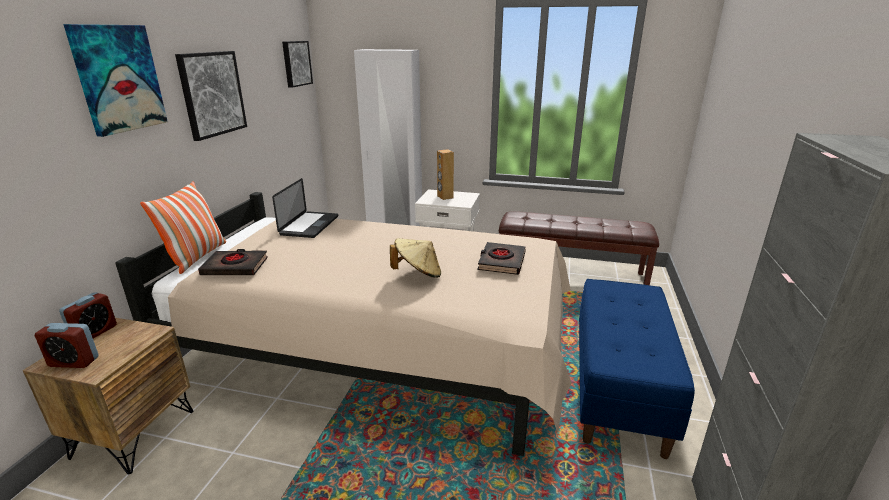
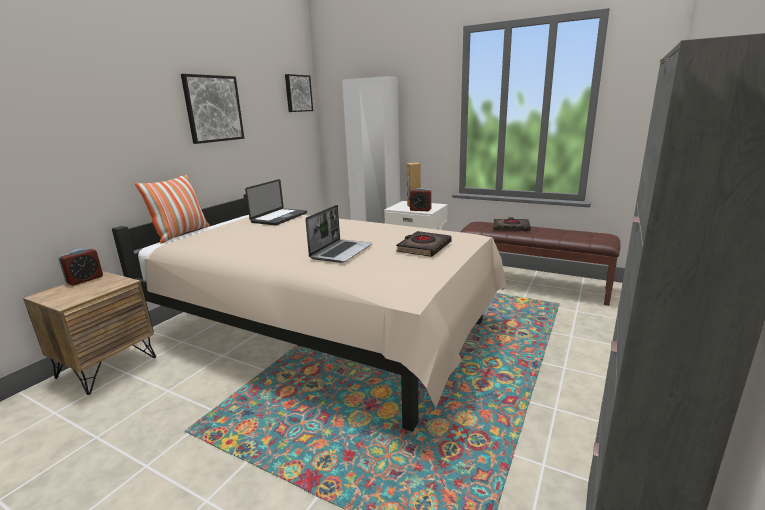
camera: 15 degrees right, 5 degrees down
alarm clock [35,323,99,368] -> alarm clock moved to [410,188,431,211]
picture [63,24,168,137] -> none
black book [198,249,268,275] -> black book moved to [493,217,531,231]
beige hat [390,238,441,278] -> laptop [305,205,372,263]
blue bench [579,279,695,459] -> none

